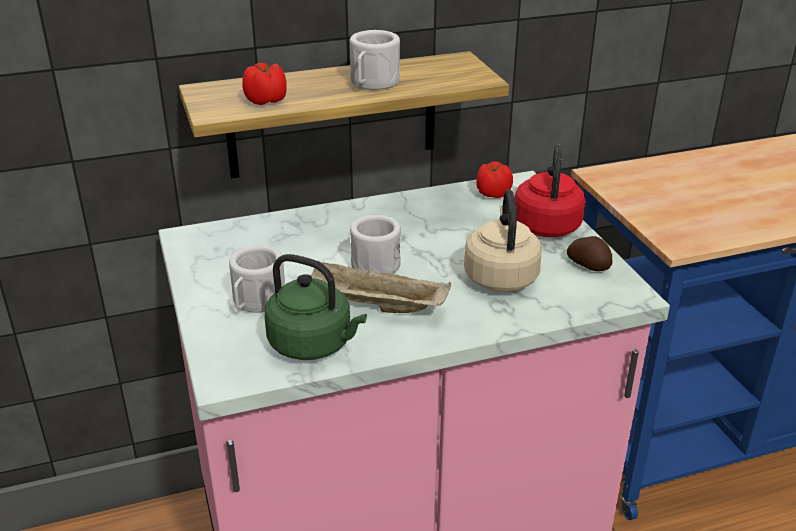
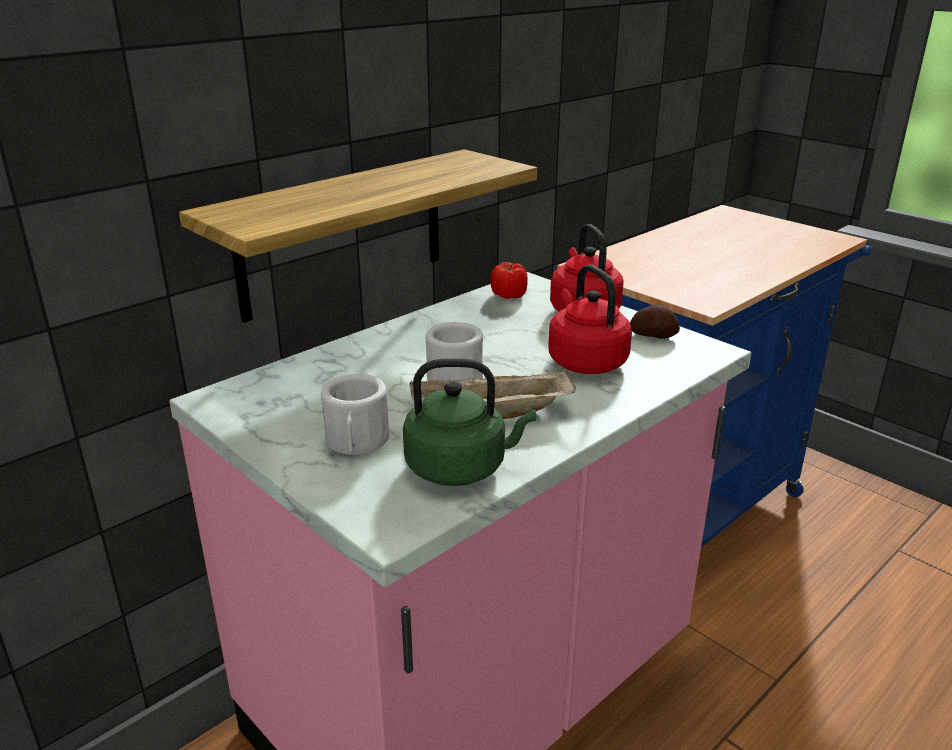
camera: 25 degrees left, 5 degrees down
tomato [242,63,287,105] -> none
white mug [350,30,400,90] -> none
beige kettle [464,189,542,292] -> red kettle [548,265,632,374]

